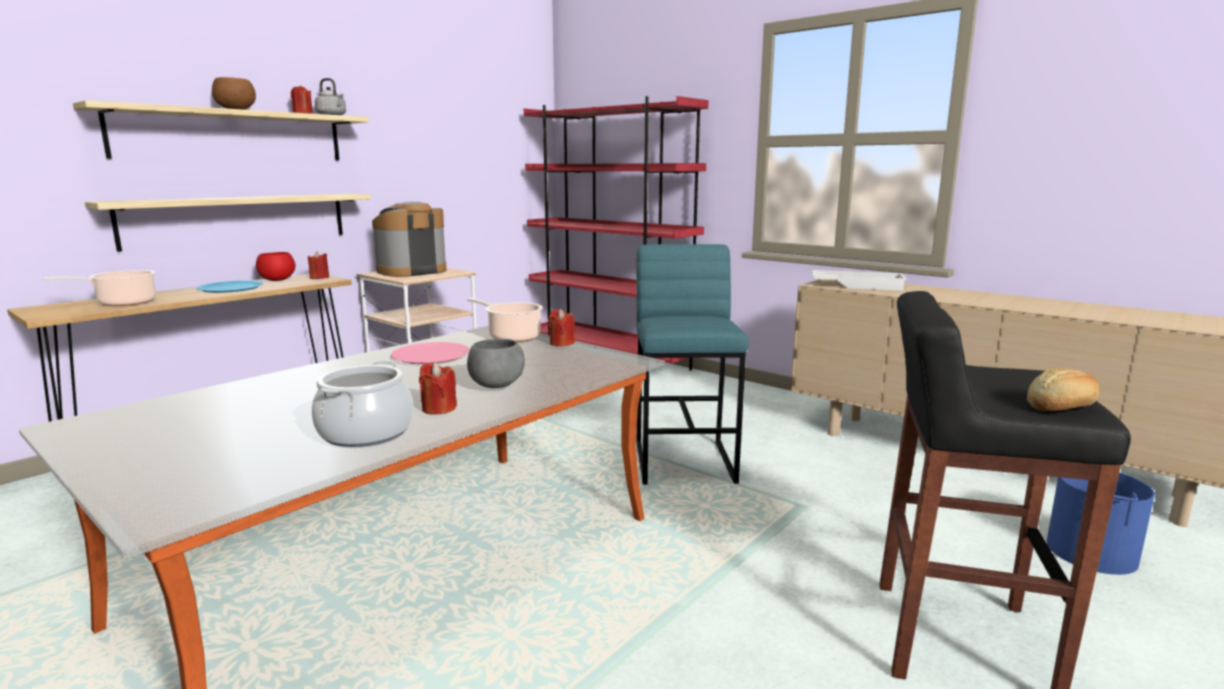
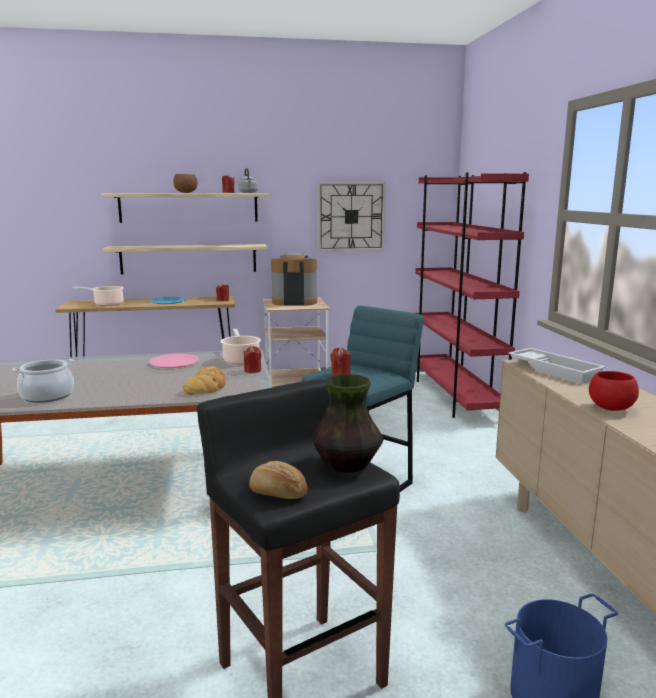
camera: 40 degrees right, 0 degrees up
red bowl [256,252,296,281] -> red bowl moved to [589,371,639,411]
red candle [419,363,457,415] -> red candle moved to [330,348,351,376]
grey bowl [467,339,525,388] -> none
none -> bread [183,366,226,395]
none -> vase [312,374,383,473]
none -> wall clock [318,182,386,252]

